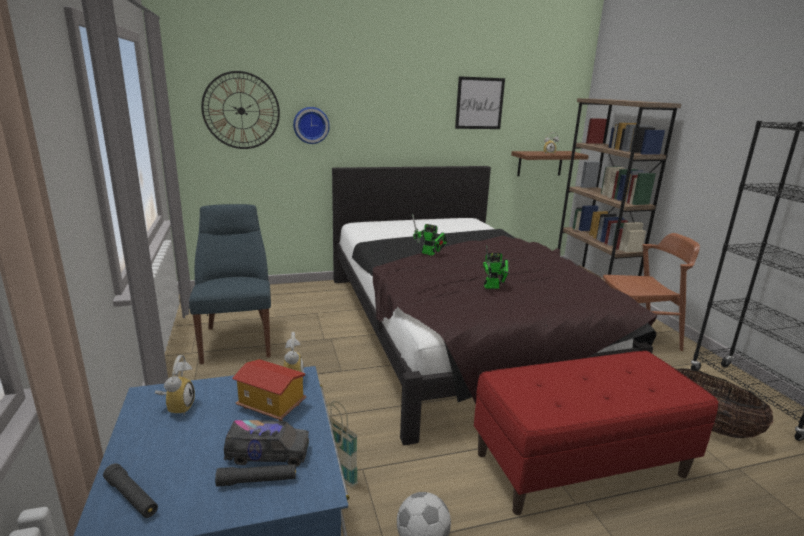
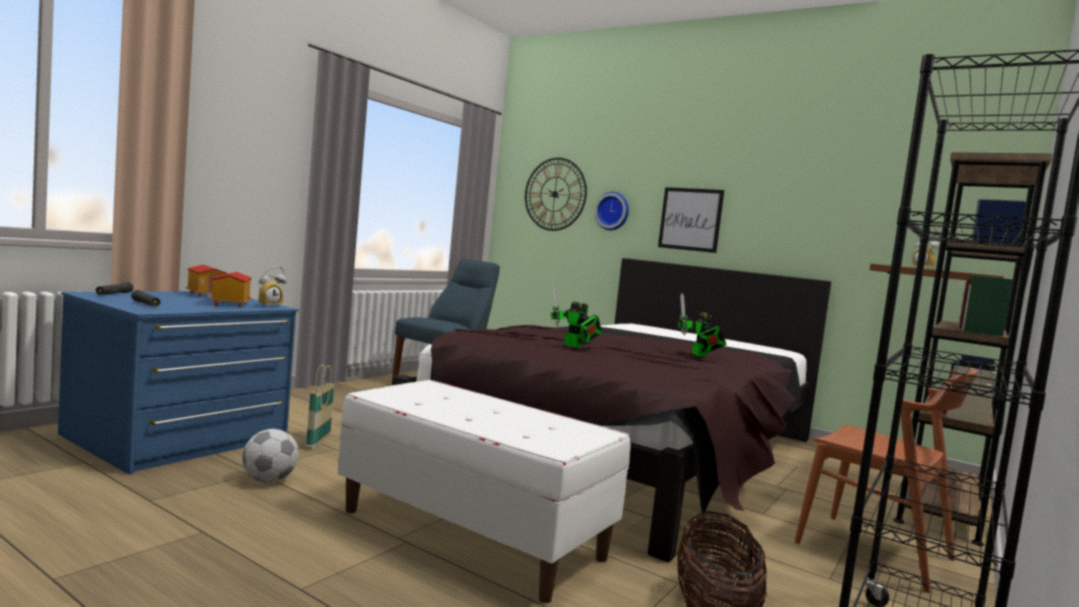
camera: 50 degrees right, 15 degrees down
alarm clock [155,355,195,415] -> toy house [186,264,228,298]
toy truck [224,420,309,467] -> none
toy robot [412,214,447,256] -> toy robot moved to [678,293,727,357]
picture [455,76,505,129] -> picture moved to [658,187,724,253]
red bench [474,351,718,515] -> white bench [338,380,631,603]

